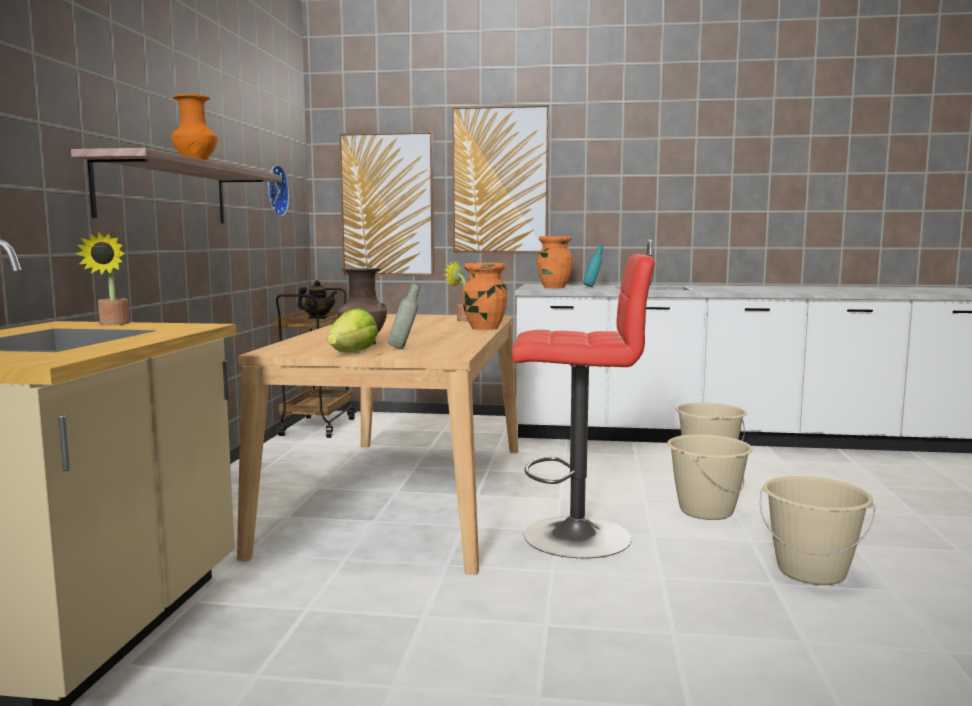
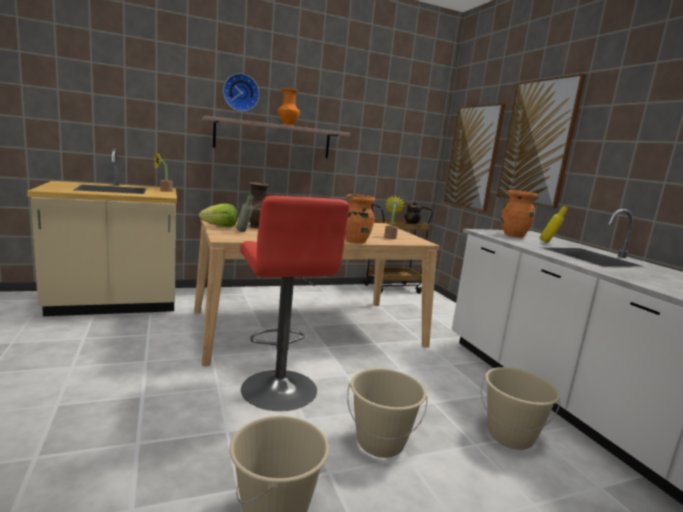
camera: 60 degrees right, 5 degrees up
wall clock [268,165,289,217] -> wall clock moved to [223,73,259,112]
turquoise bottle [583,245,603,287] -> yellow bottle [540,206,568,243]

